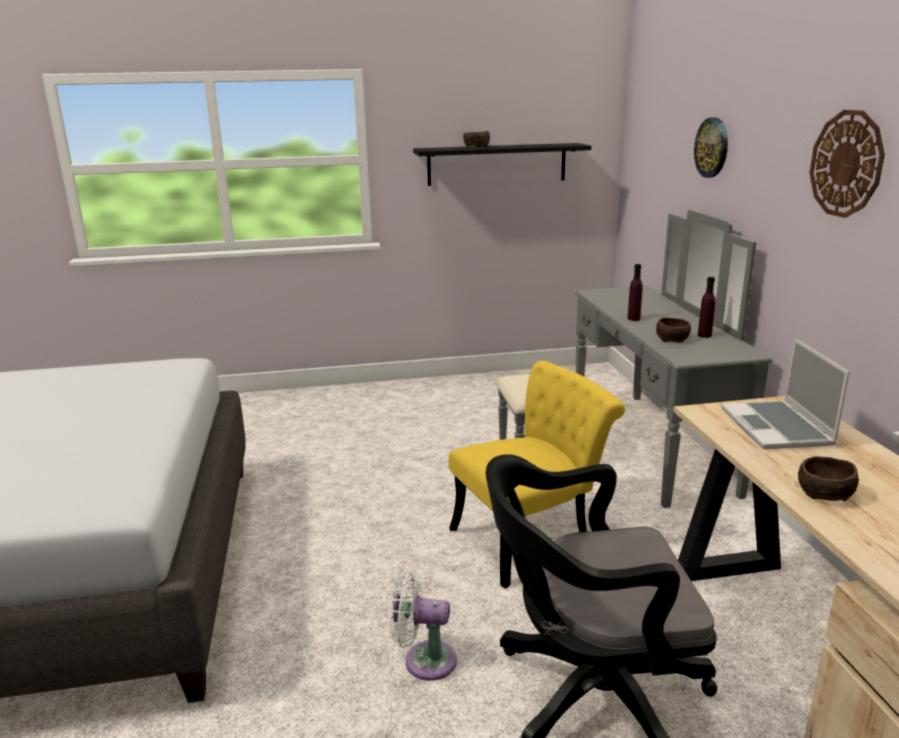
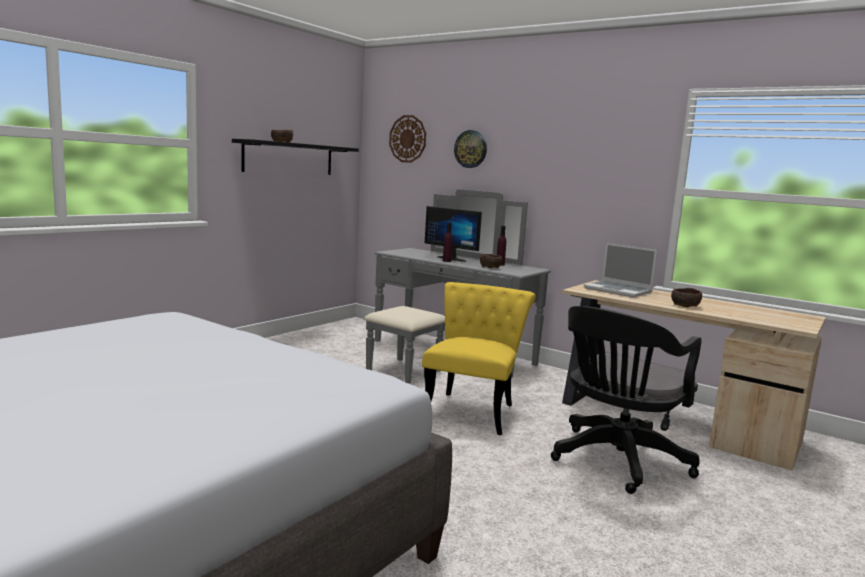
camera: 45 degrees left, 10 degrees down
white fan [390,573,457,681] -> none
wall clock [810,110,885,218] -> wall clock moved to [389,115,426,163]
none -> monitor [425,206,482,262]

